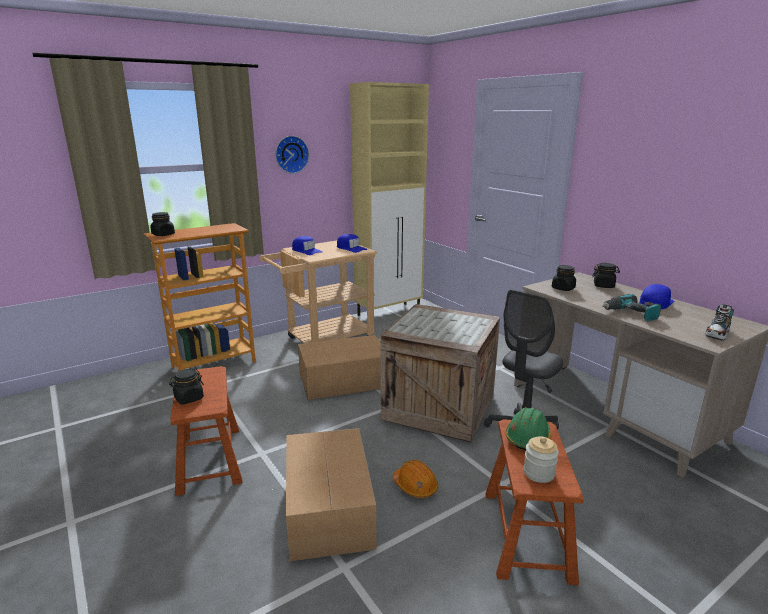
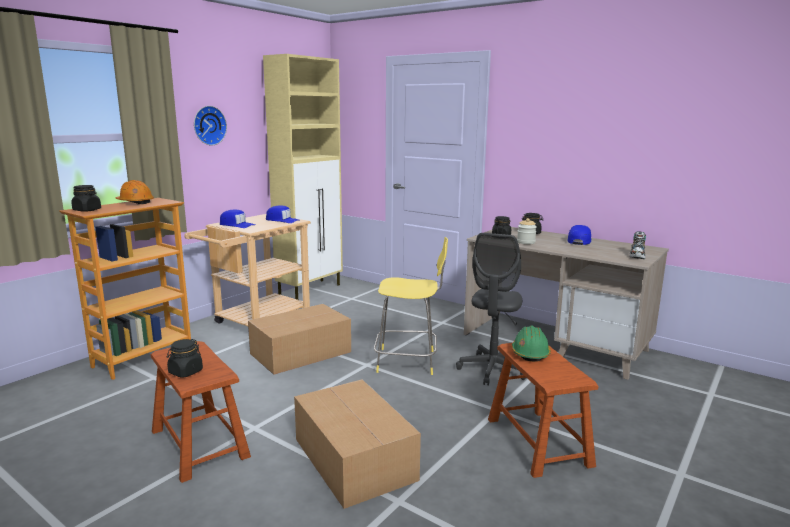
camera: 20 degrees left, 5 degrees down
crate [380,304,500,442] -> yellow stool [374,237,448,375]
orange hard hat [393,460,438,498] -> orange hard hat moved to [115,180,154,204]
jar [523,436,559,483] -> jar moved to [517,218,537,244]
power drill [602,294,661,322] -> none

